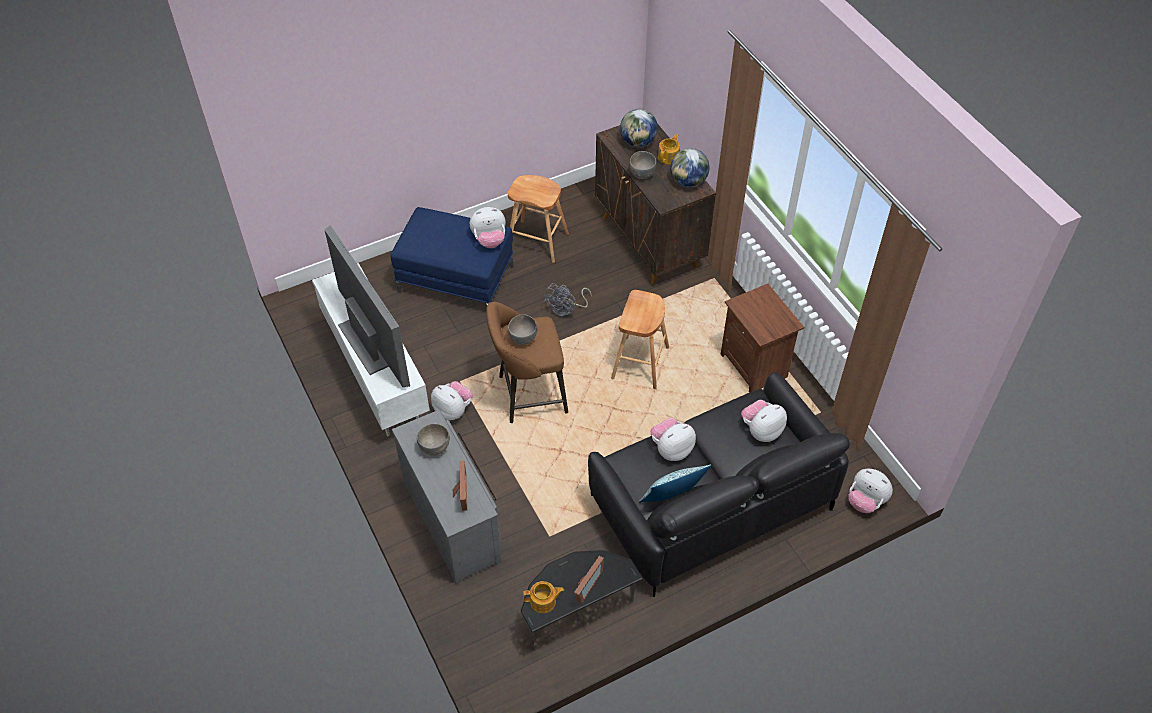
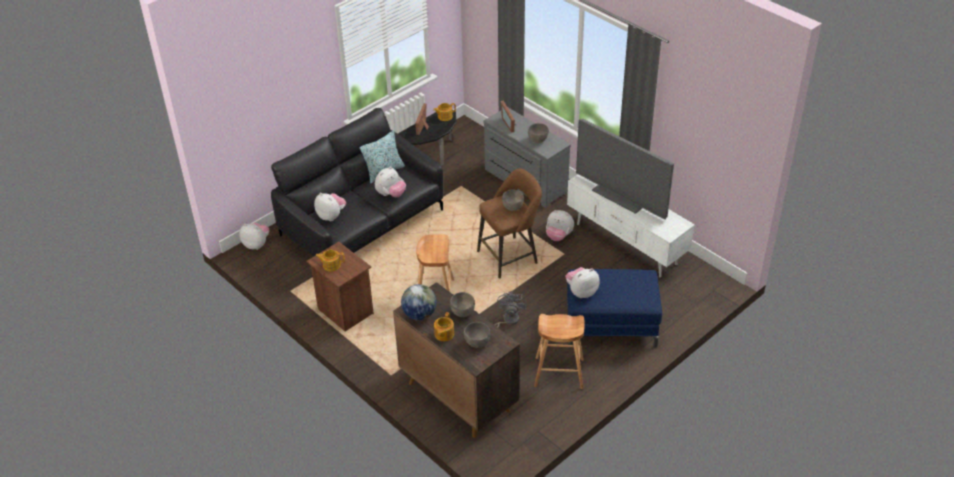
camera: 165 degrees right, 10 degrees down
globe [620,109,658,147] -> grey bowl [464,322,490,348]
plush toy [741,400,787,442] -> plush toy turned 90 degrees counterclockwise [314,193,346,221]
none -> teapot [316,250,345,272]

